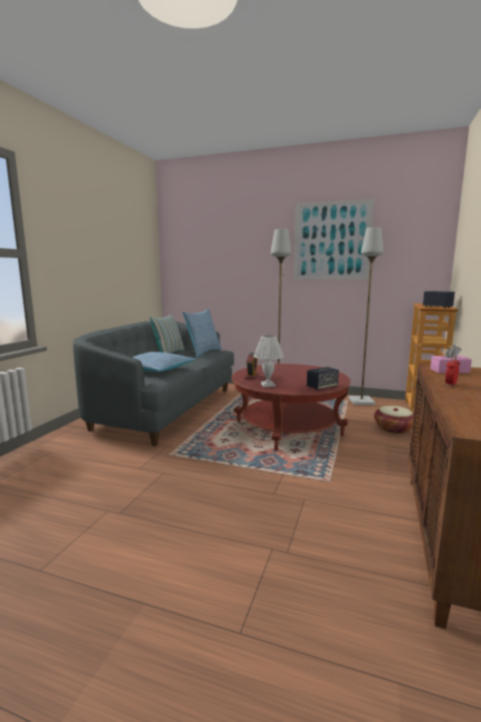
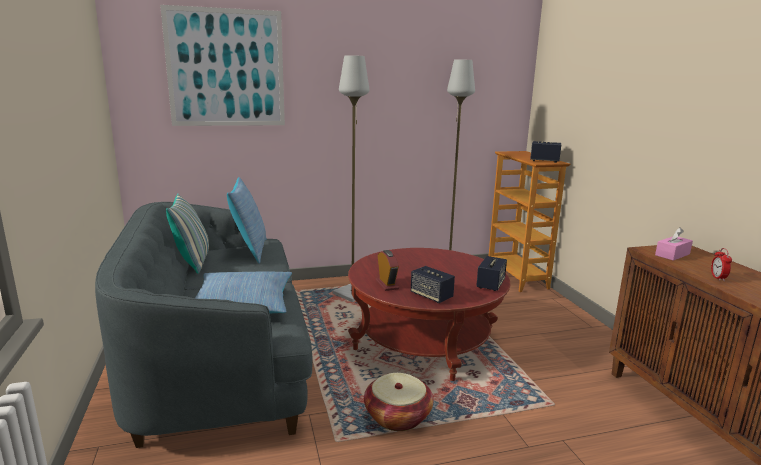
camera: 35 degrees left, 5 degrees up
white table lamp [253,335,284,387] -> speaker [411,266,455,303]
picture [294,199,374,280] -> picture moved to [160,5,285,126]
basket [374,406,413,434] -> basket moved to [364,373,433,431]

